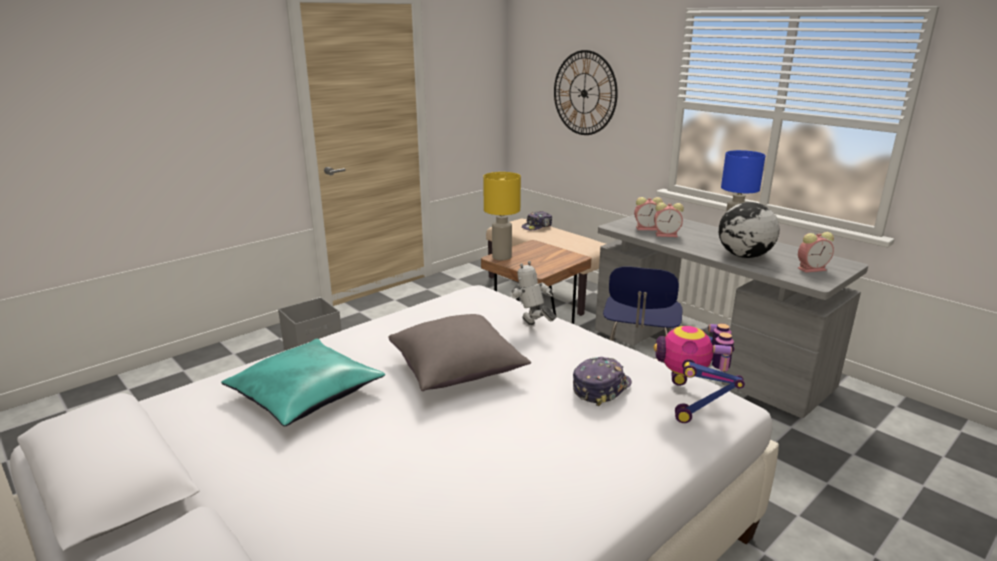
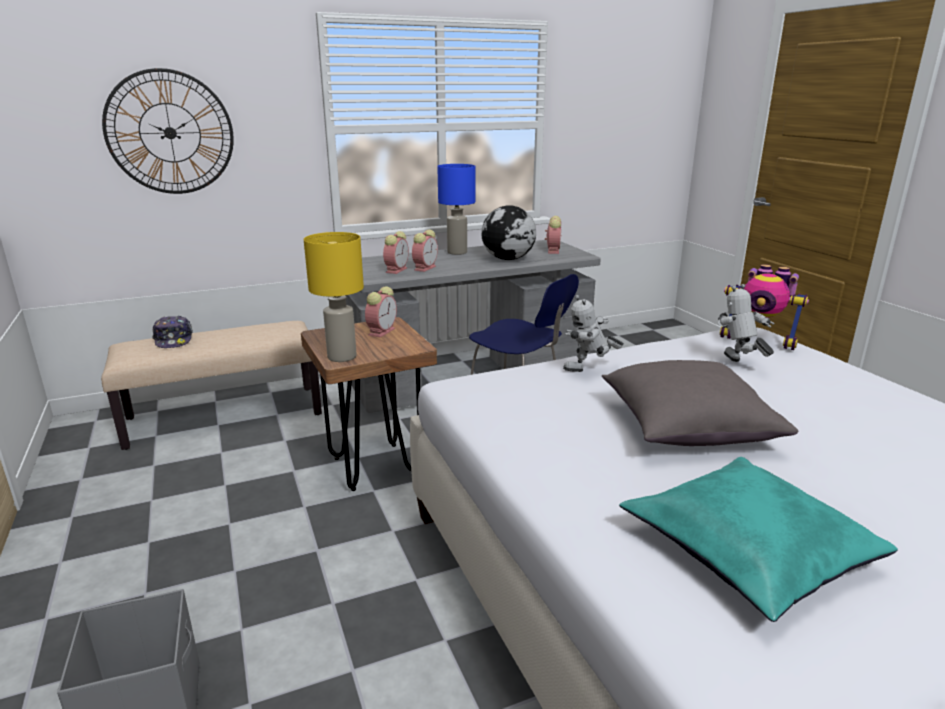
camera: 70 degrees left, 0 degrees up
cap [573,357,632,406] -> toy robot [718,284,774,362]
none -> alarm clock [365,286,397,338]

